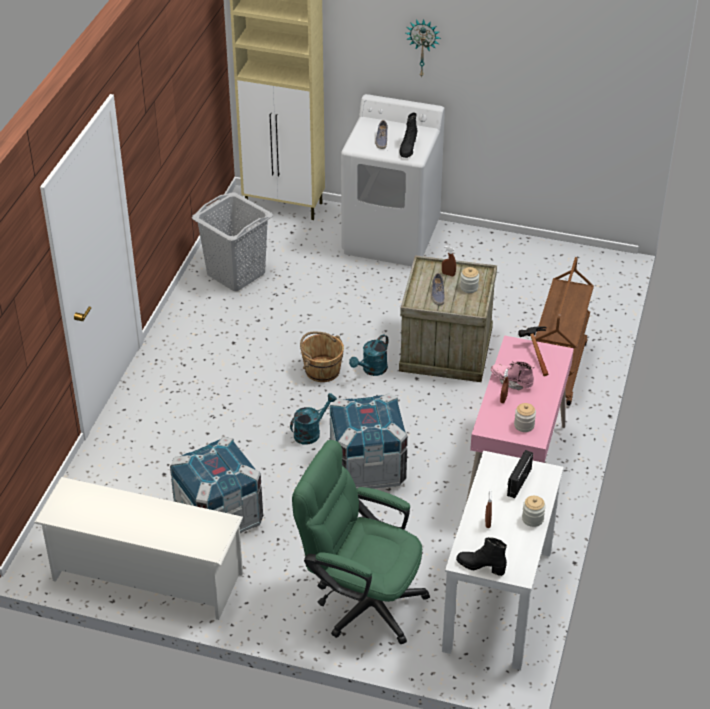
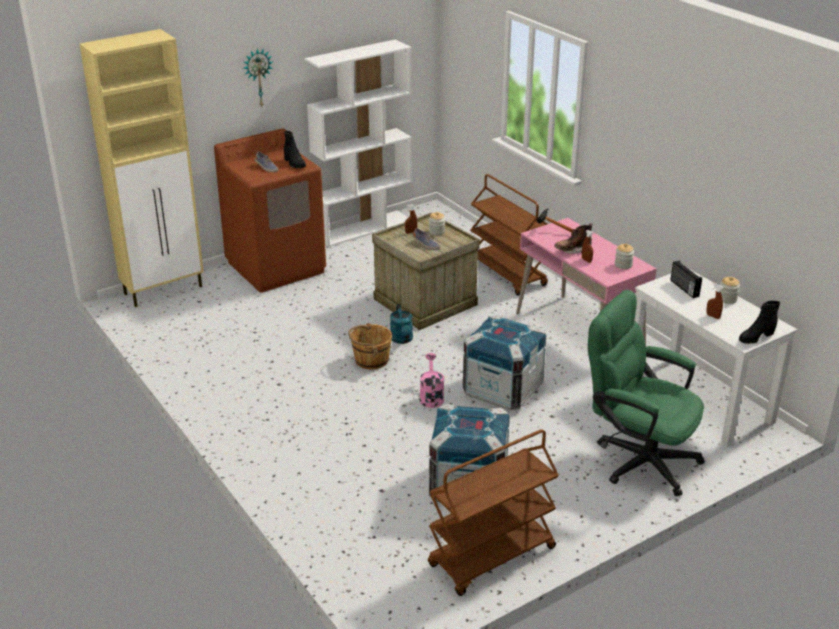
camera: 50 degrees left, 10 degrees down
white shoe rack [34,477,243,620] -> brown cart [428,429,559,596]
grey laundry basket [192,192,273,291] -> none
turquoise watering can [290,393,337,445] -> pink watering can [420,353,444,408]
green office chair [292,440,430,644] -> green office chair turned 60 degrees clockwise [588,290,705,496]
white washing machine [341,94,445,266] -> brown washing machine [214,129,326,293]
pink boot [491,361,535,390] -> brown boot [554,223,593,254]
none -> white bookcase [304,39,412,247]

